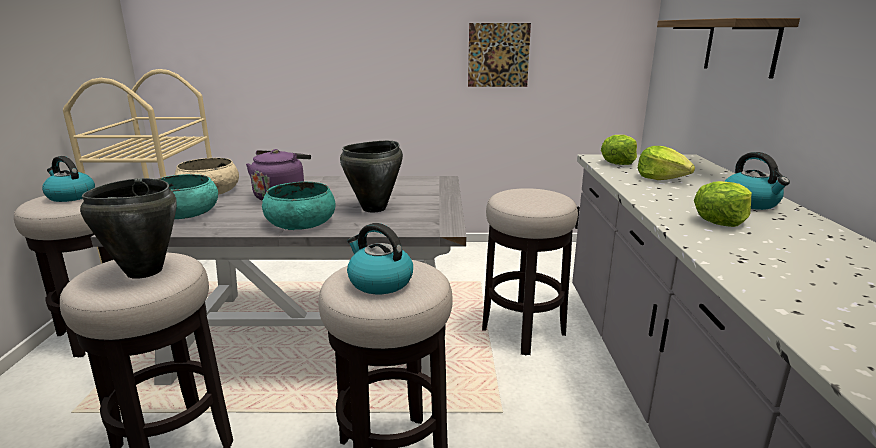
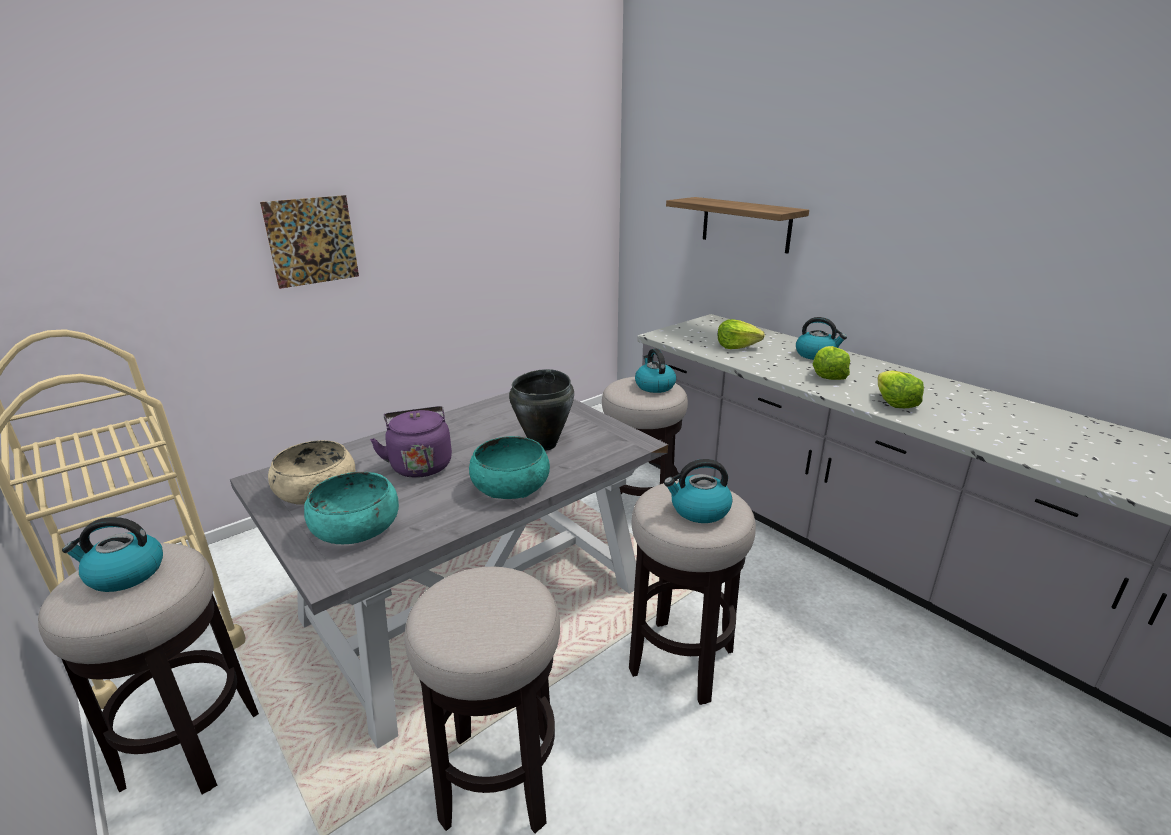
camera: 40 degrees left, 5 degrees up
black cooking pot [80,178,177,279] -> none
picture [468,23,531,87] -> picture moved to [260,195,359,289]
lettuce [601,135,637,165] -> lettuce moved to [878,370,924,408]
none -> kettle [635,348,676,393]

